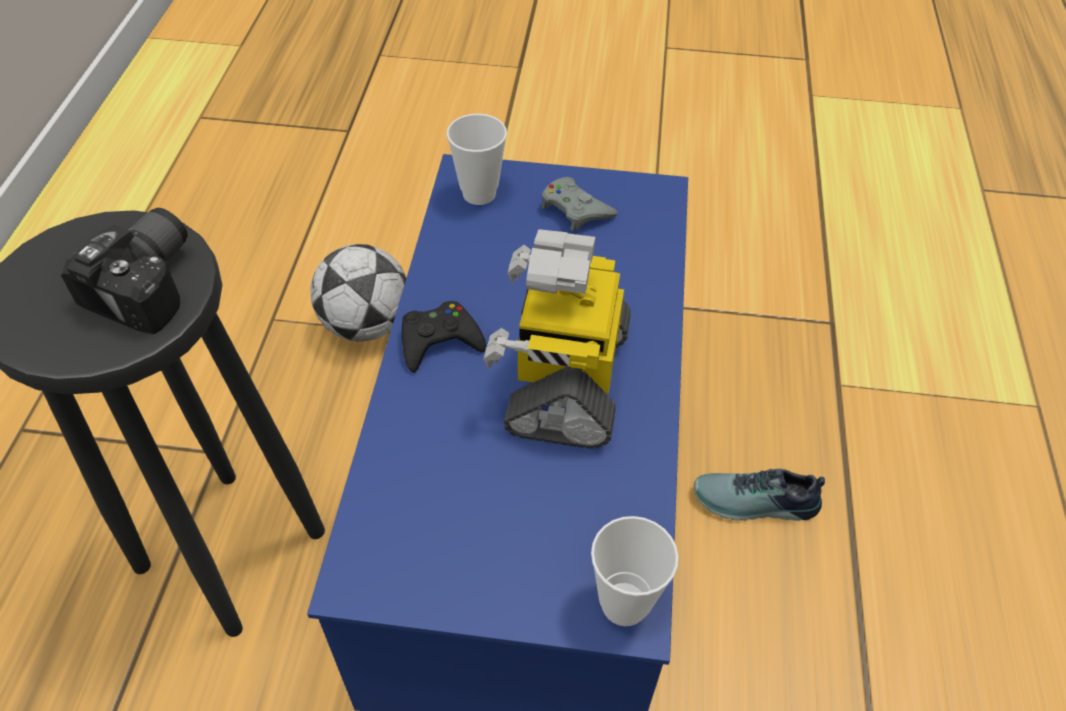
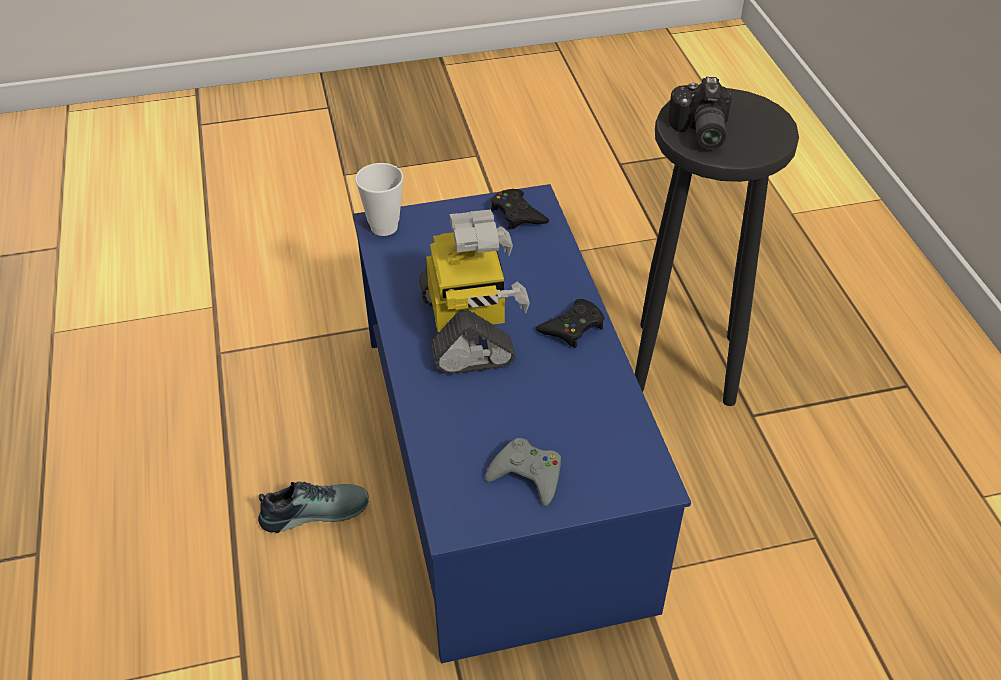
camera: 160 degrees right, 5 degrees down
football [310,244,406,341] -> none
cup [447,114,507,205] -> none
none -> black game controller [491,189,549,230]

